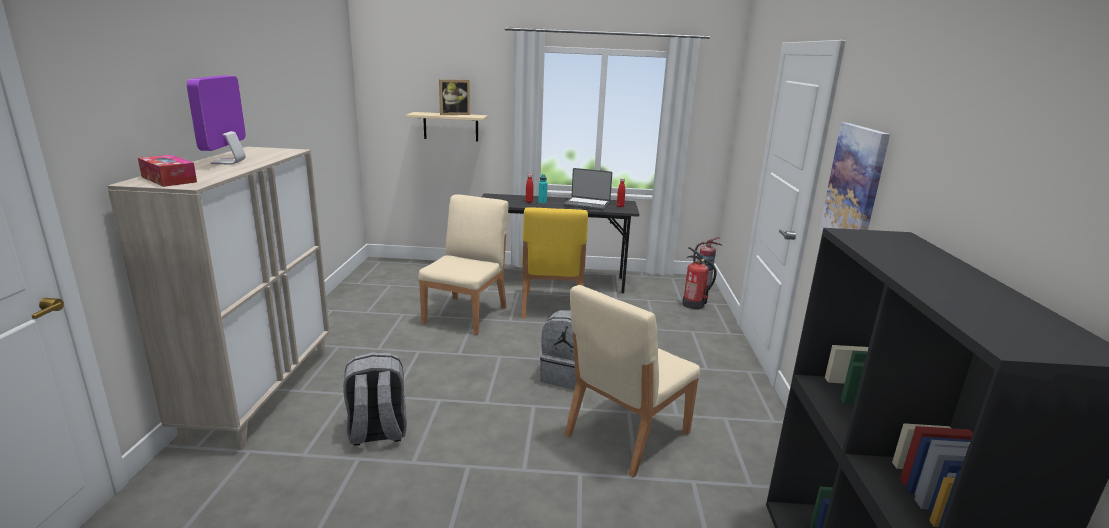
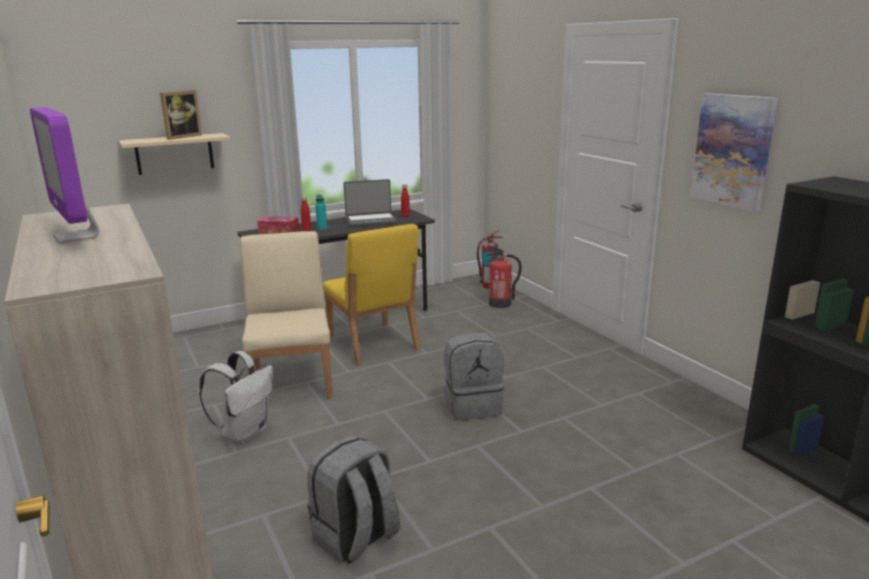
camera: 30 degrees left, 0 degrees up
tissue box [138,155,197,187] -> tissue box moved to [257,216,299,233]
beige chair [565,285,700,478] -> none
none -> white backpack [199,351,273,443]

